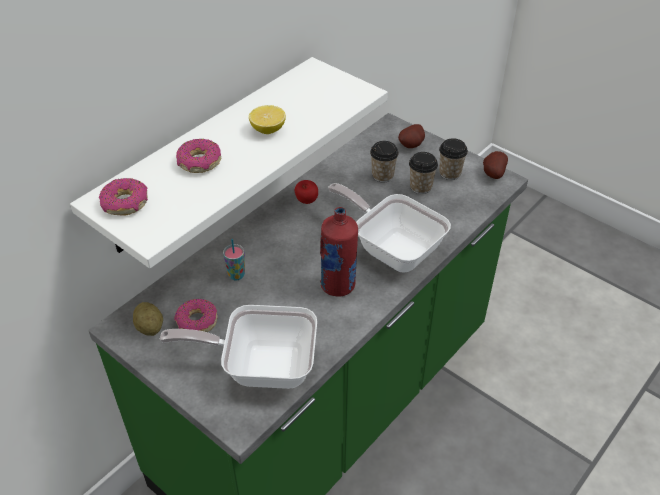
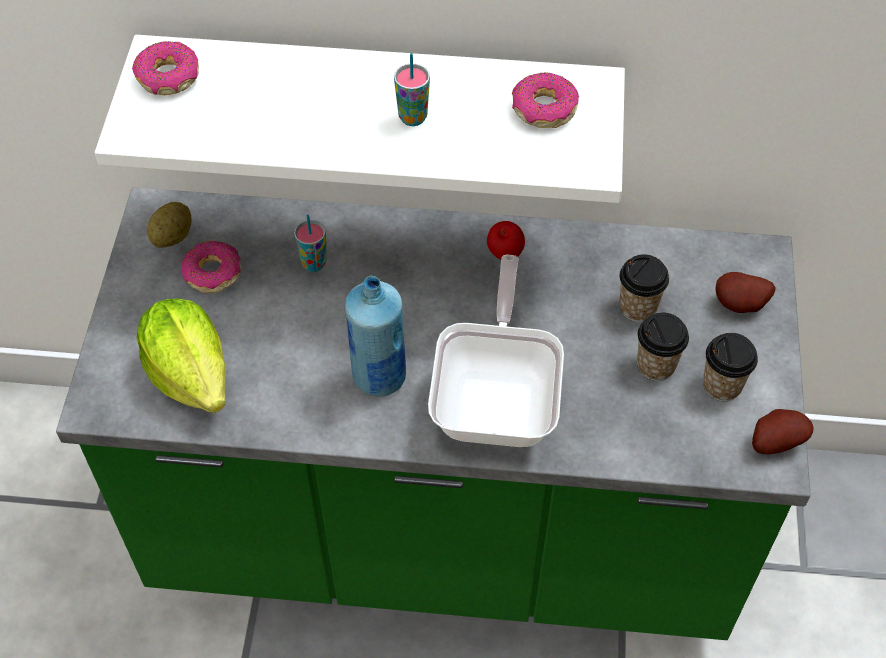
camera: 55 degrees right, 10 degrees up
frying pan [160,305,317,389] -> lettuce [136,298,226,413]
donut [176,139,221,173] -> donut moved to [512,72,579,128]
lemon [249,105,286,134] -> cup [394,53,430,126]
red bottle [320,207,358,297] -> blue bottle [345,276,406,397]

